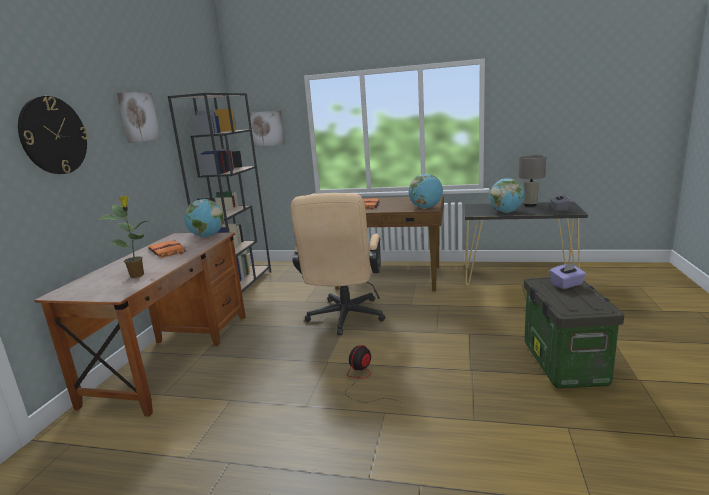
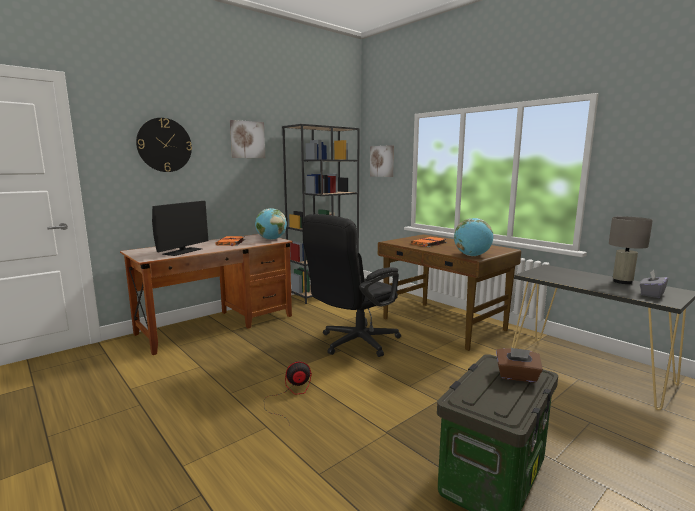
camera: 35 degrees right, 5 degrees down
potted plant [98,196,148,278] -> monitor [152,201,208,256]
beige office chair [290,193,386,335] -> black office chair [302,214,401,357]
globe [489,178,525,213] -> none
purple tissue box [549,263,586,289] -> brown tissue box [496,348,543,382]

